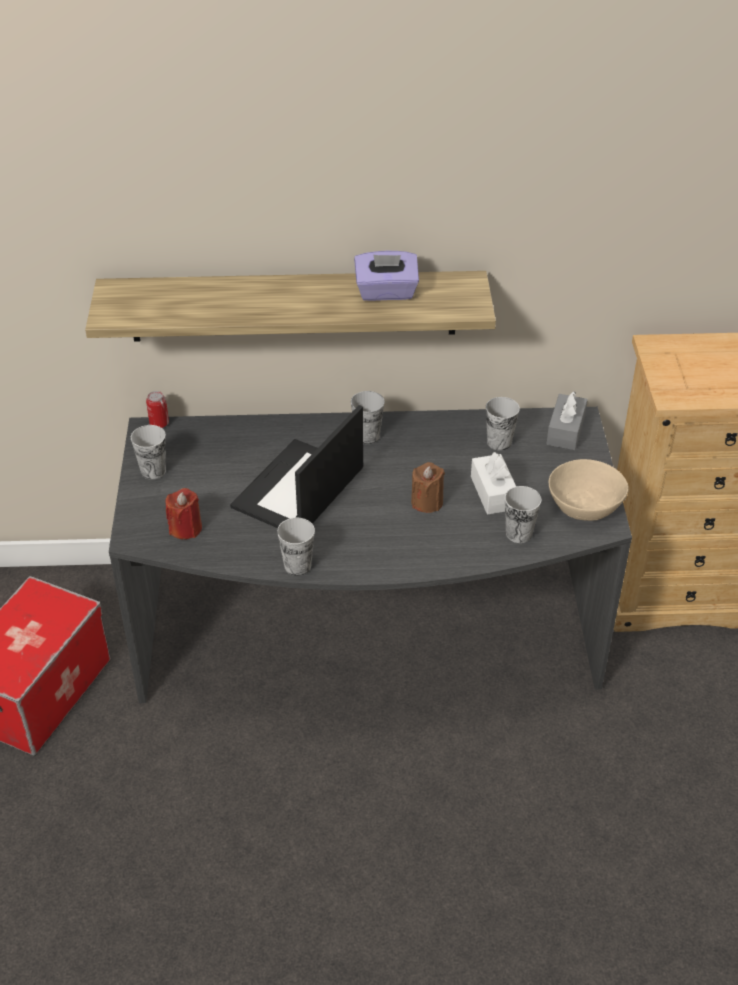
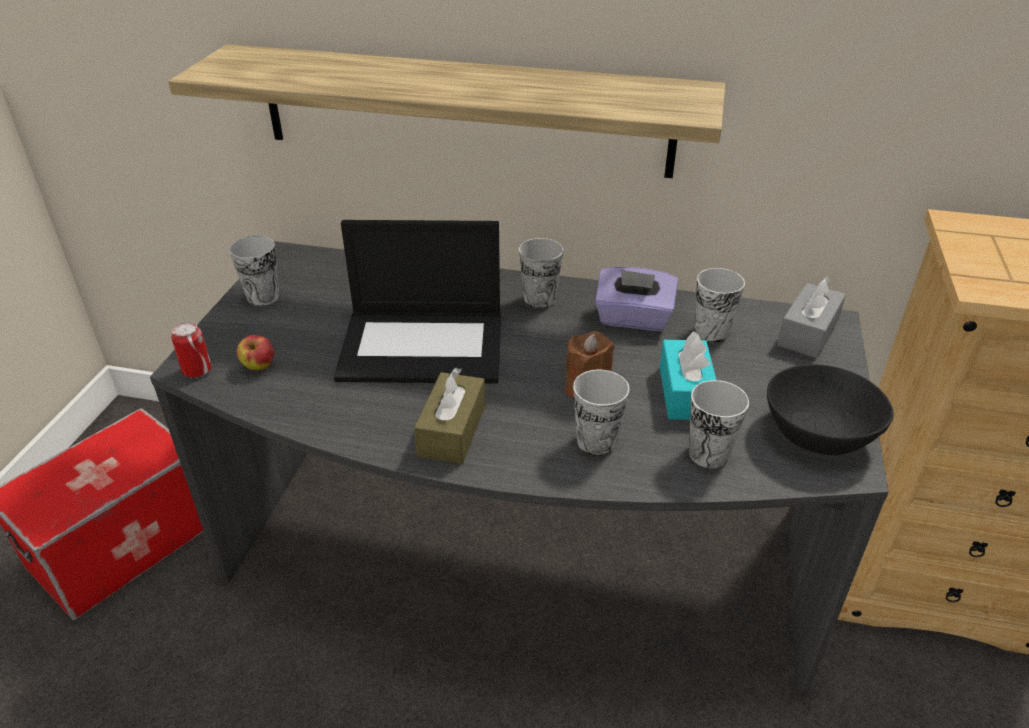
camera: 15 degrees right, 5 degrees down
can [146,391,169,428] -> can moved to [171,322,212,378]
red candle [166,488,202,539] -> apple [237,335,274,370]
laptop [230,405,363,528] -> laptop turned 135 degrees counterclockwise [334,220,501,384]
cup [277,518,315,576] -> cup moved to [573,370,630,456]
purple tissue box [354,251,419,301] -> purple tissue box moved to [595,267,678,331]
white tissue box [471,452,516,514] -> turquoise tissue box [660,331,716,420]
beige bowl [549,459,629,521] -> black bowl [767,364,893,455]
none -> brown tissue box [414,367,485,464]

